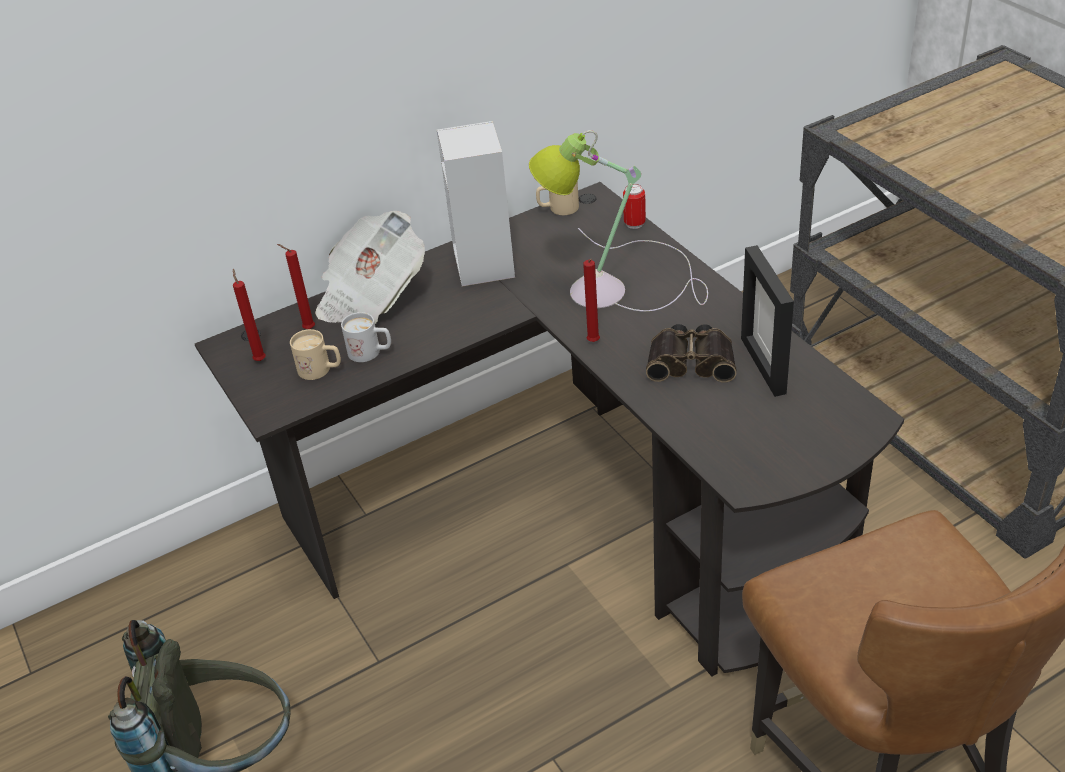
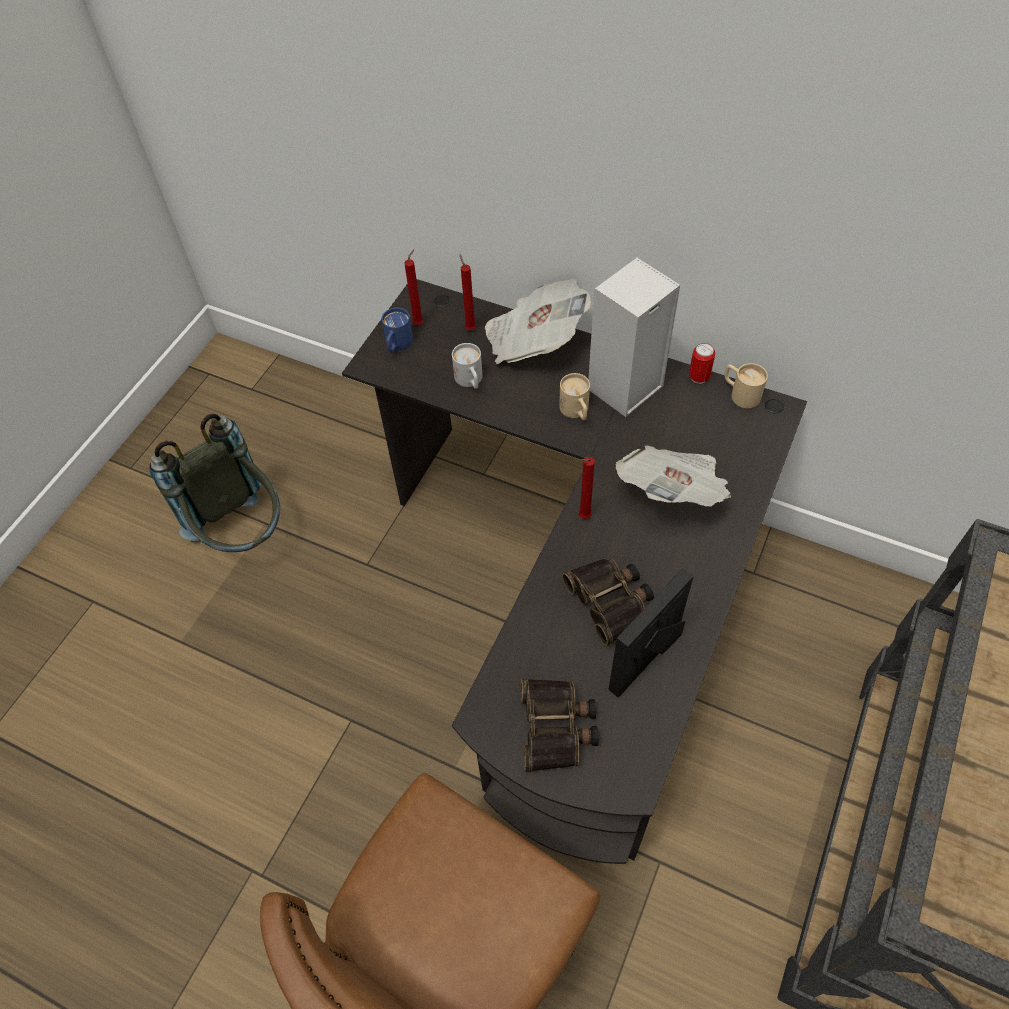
camera: 55 degrees right, 15 degrees up
beige mug [290,329,341,380] -> beige mug moved to [559,373,590,420]
table lamp [529,130,708,312] -> newspaper [616,445,732,506]
can [623,184,646,229] -> can moved to [689,343,715,384]
none -> blue mug [382,308,413,353]
none -> binoculars [521,679,599,772]

